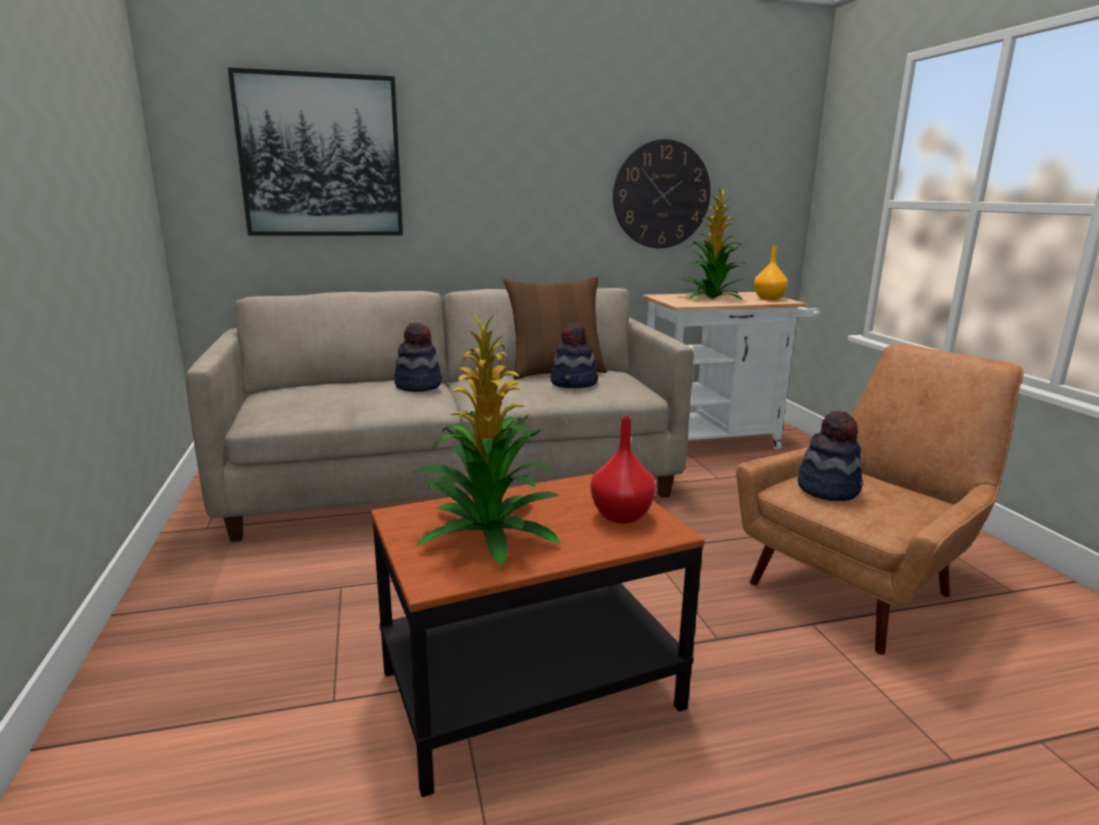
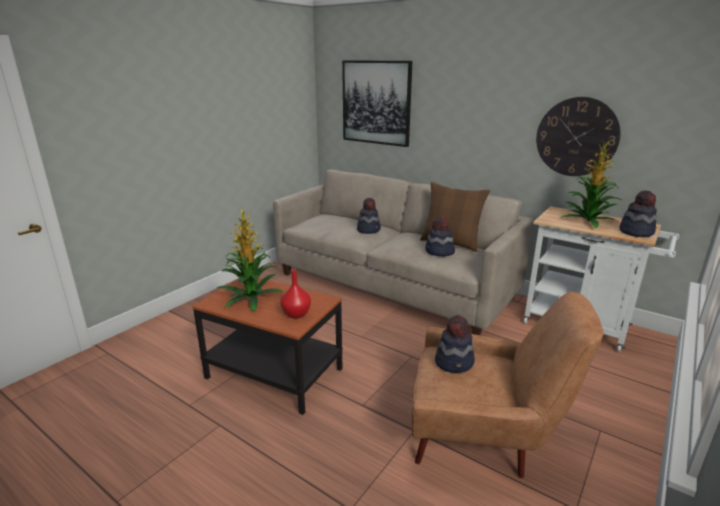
camera: 50 degrees right, 5 degrees up
orange vase [754,246,788,300] -> hat [620,190,657,237]

